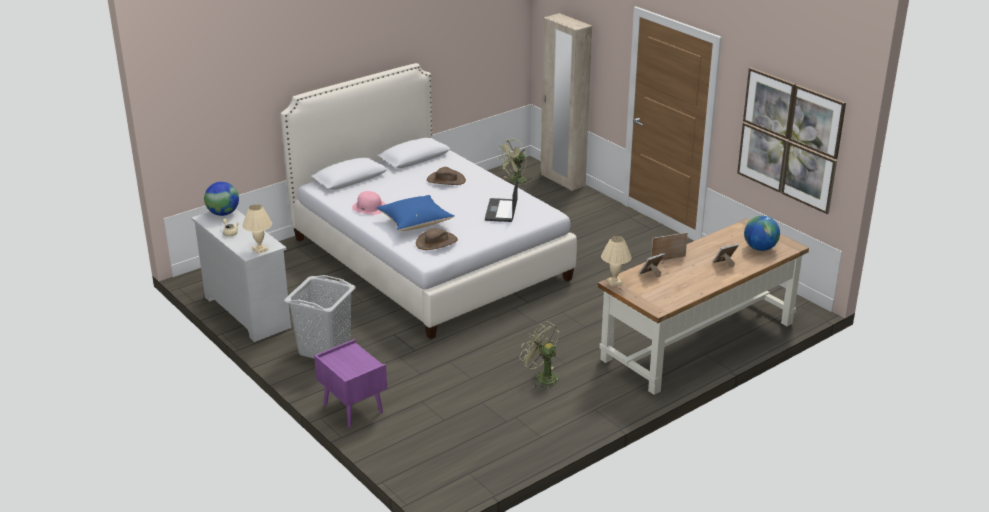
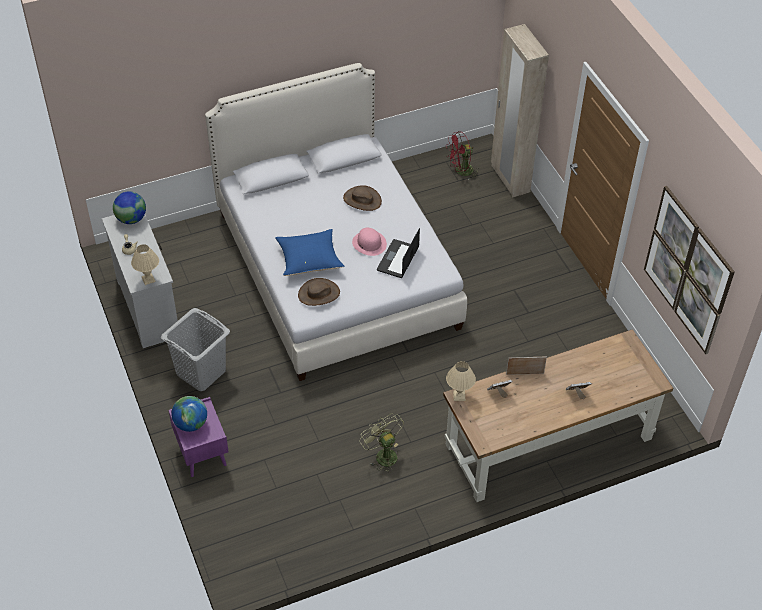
camera: 15 degrees right, 20 degrees up
pink hat [352,191,386,215] -> pink hat moved to [352,228,387,256]
green fan [497,139,532,186] -> red fan [446,131,478,180]
globe [744,216,780,251] -> globe moved to [171,396,207,432]

